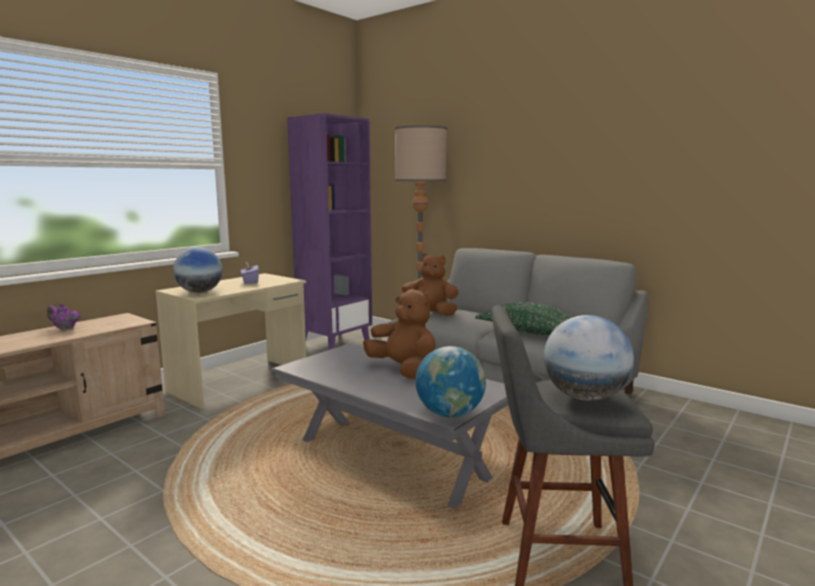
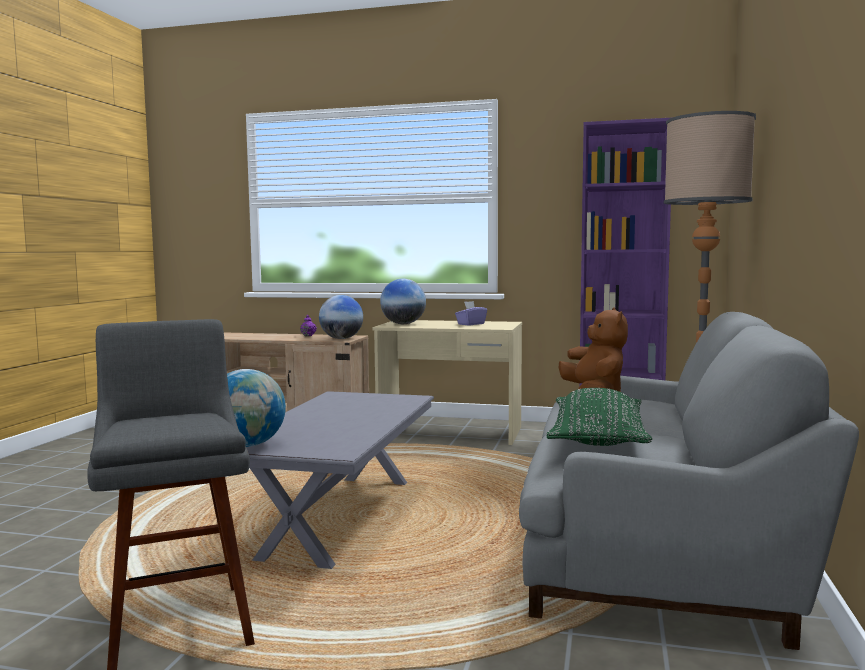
camera: 65 degrees right, 5 degrees down
brown plush toy [363,286,436,379] -> none
globe [544,315,634,401] -> globe moved to [319,295,363,339]

